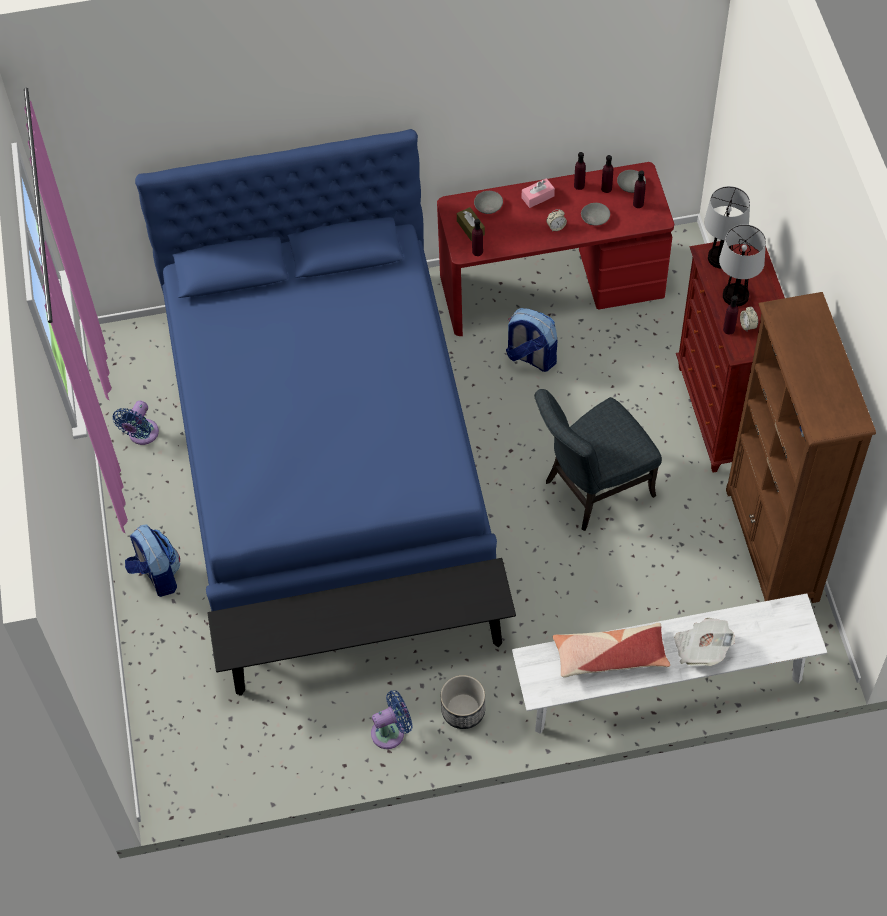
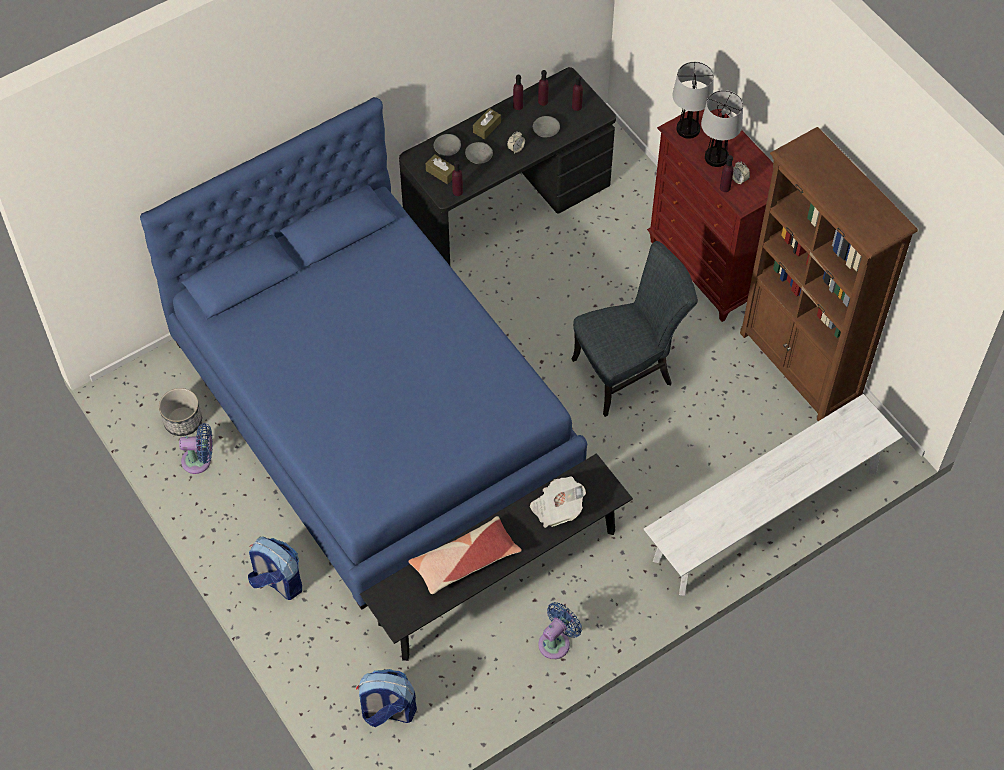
camera: 25 degrees left, 0 degrees up
blue fan [113,401,159,445] -> blue fan turned 90 degrees counterclockwise [179,423,213,474]
red desk [437,162,674,336] -> black desk [399,67,616,265]
planter [441,675,485,729] -> planter moved to [159,388,202,436]
backpack [506,308,557,372] -> backpack moved to [356,669,417,727]
pink tissue box [522,178,555,208] -> brown tissue box [473,108,501,139]
grey chair [534,389,662,531] -> grey chair turned 150 degrees counterclockwise [572,241,698,417]
pillow [552,623,670,678] -> pillow moved to [408,516,522,594]
grey bowl [617,170,646,193] -> grey bowl moved to [465,142,493,164]
newspaper [674,618,735,666] -> newspaper moved to [530,476,586,528]

